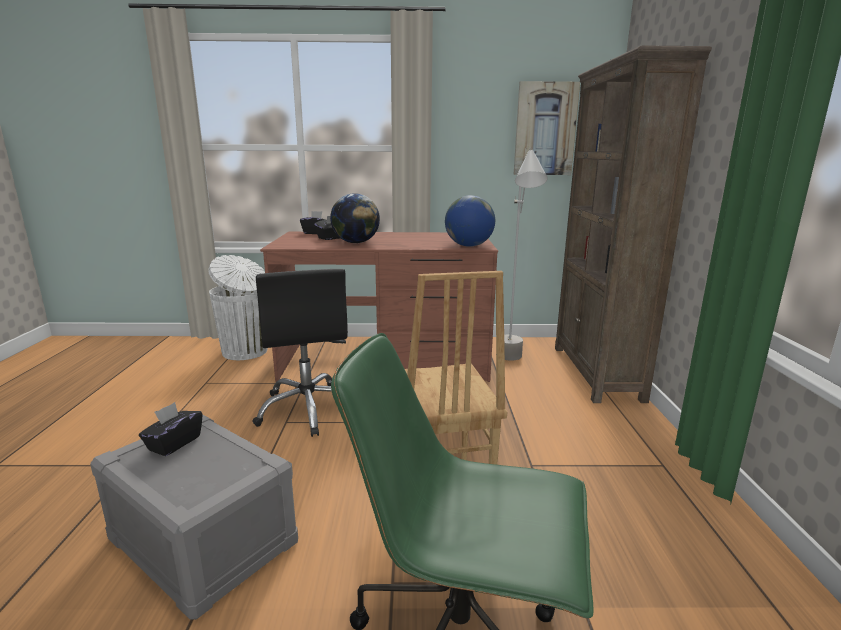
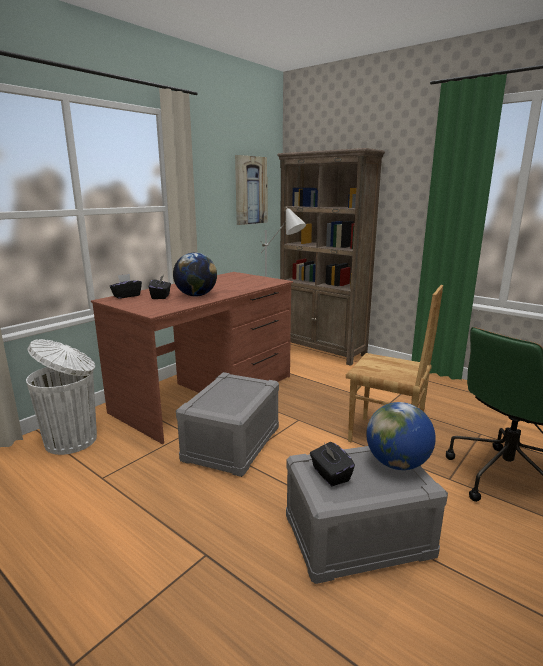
camera: 50 degrees left, 0 degrees up
black office chair [252,269,348,437] -> grey storage box [176,372,279,477]
globe [445,195,495,247] -> globe moved to [366,402,436,470]

